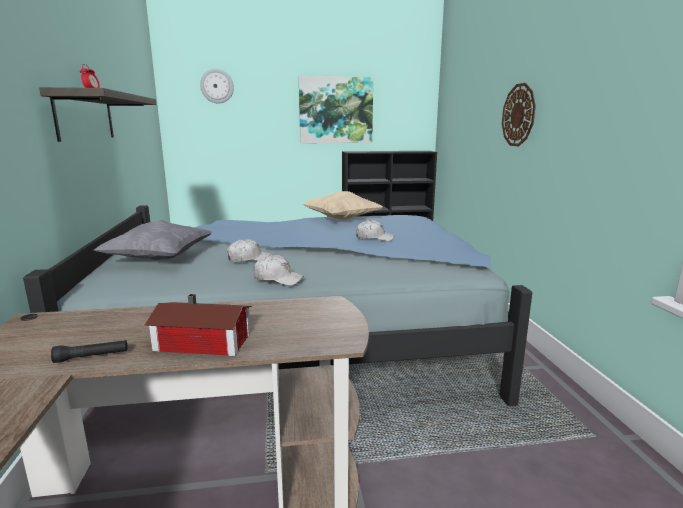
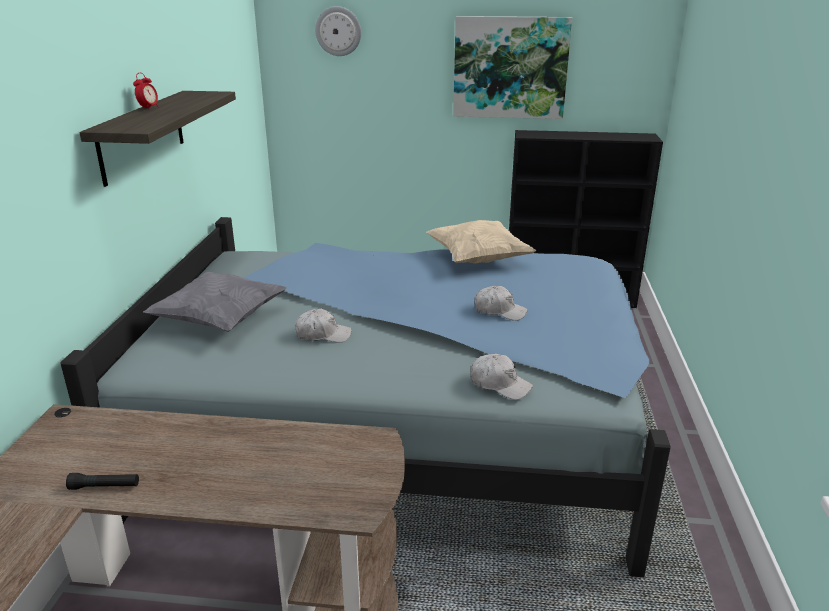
camera: 15 degrees right, 10 degrees up
toy house [145,294,252,356] -> none
white cap [253,255,304,286] -> white cap moved to [470,354,533,400]
wall clock [502,83,536,146] -> none

